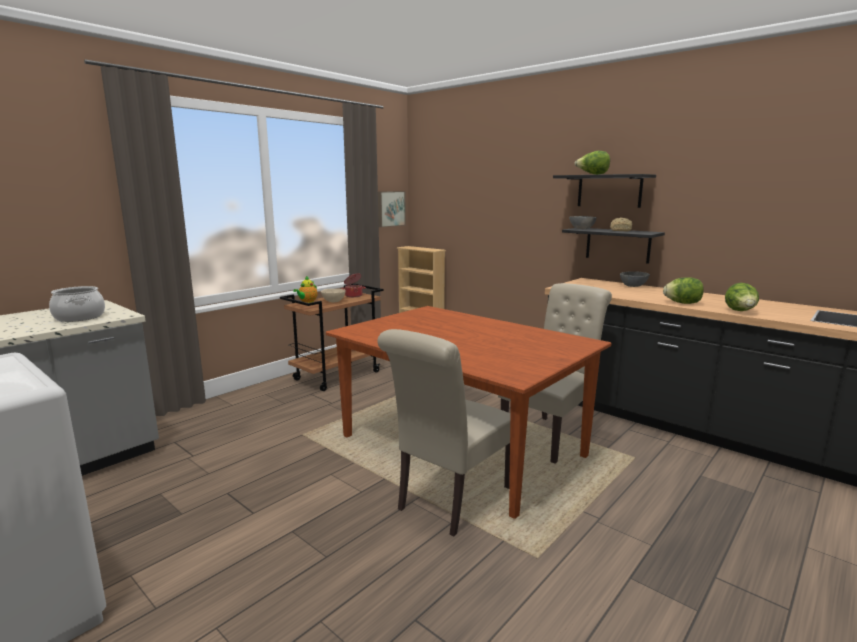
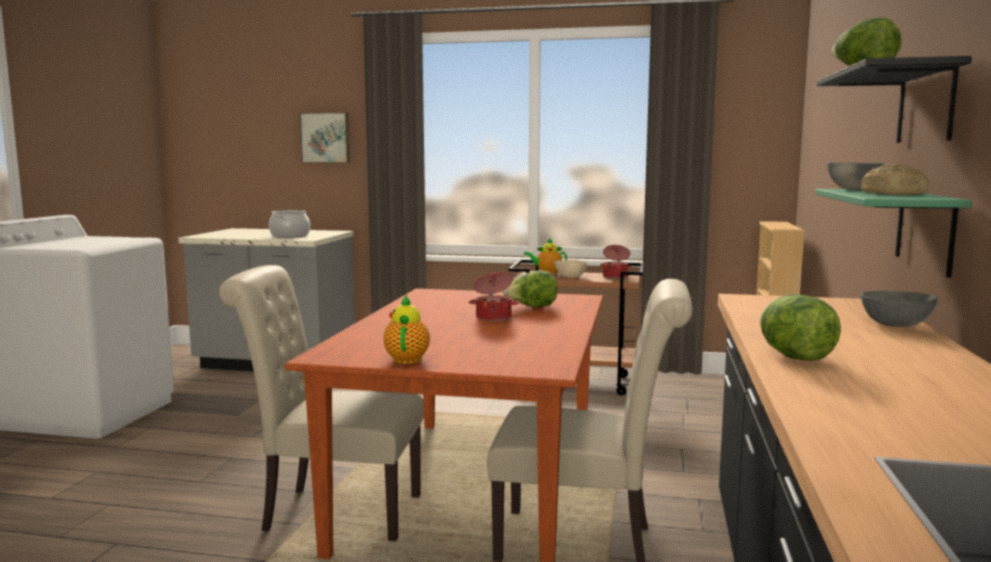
camera: 60 degrees right, 5 degrees down
picture [378,191,406,227] -> picture moved to [299,112,350,163]
black shelf [562,228,665,264] -> green shelf [815,189,972,278]
lettuce [725,283,759,311] -> lettuce moved to [503,270,558,308]
none -> teapot [383,294,430,364]
none -> cooking pot [468,272,519,321]

